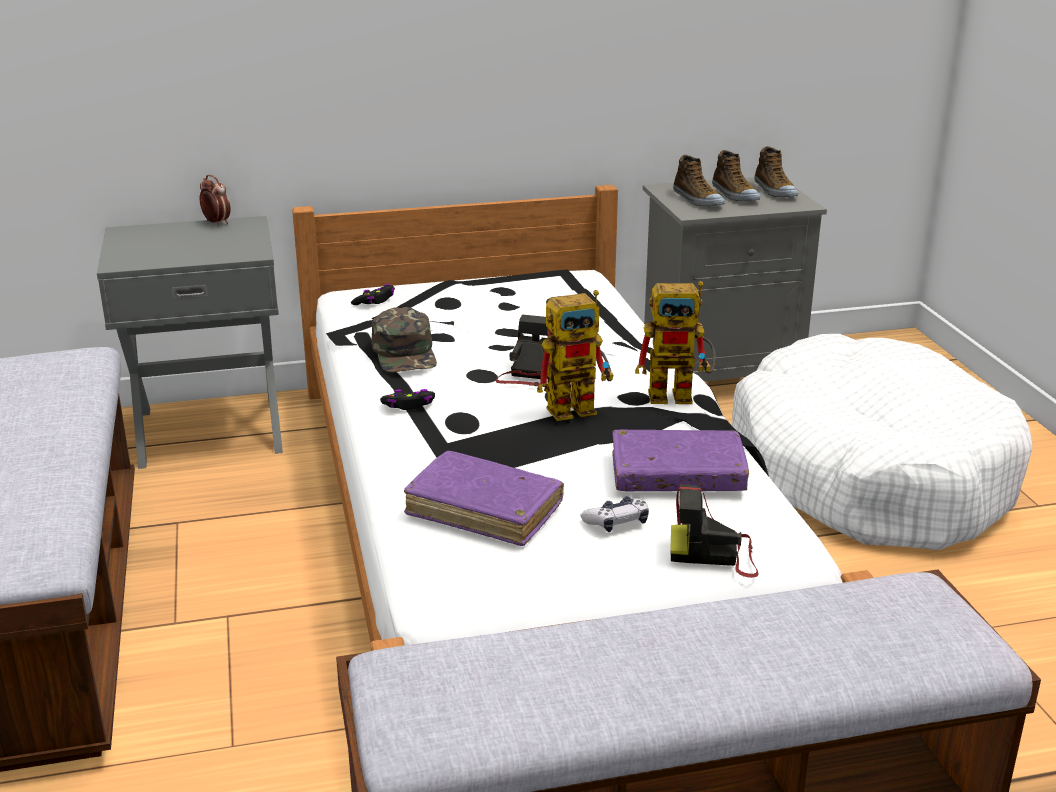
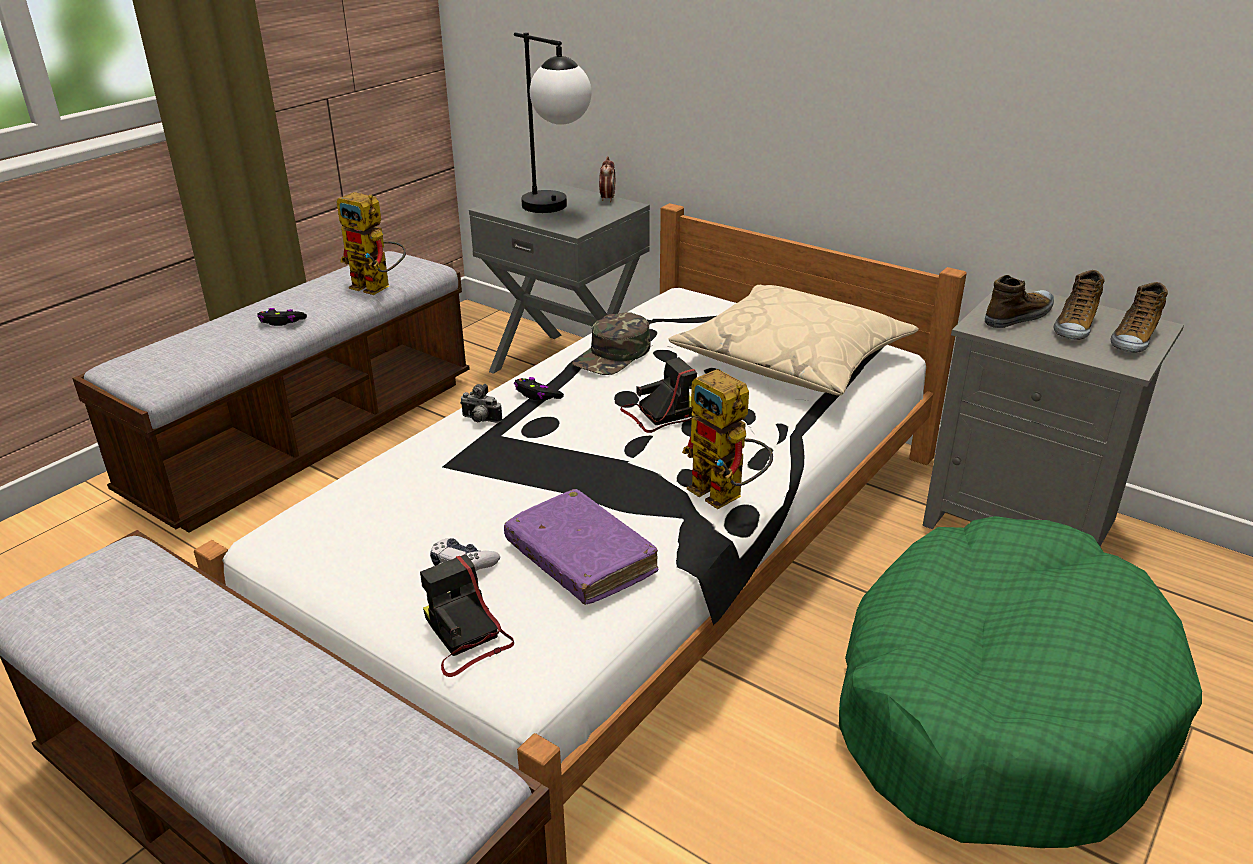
camera: 50 degrees right, 5 degrees up
black game controller [351,284,395,305] -> black game controller moved to [257,308,307,326]
purple book [404,451,564,546] -> none
toy robot [537,290,614,421] -> toy robot moved to [337,192,406,295]
shoe [673,155,725,206] -> shoe turned 150 degrees counterclockwise [985,275,1054,328]
white dog bed [732,334,1032,550] -> green dog bed [839,516,1202,848]
none -> camera [460,384,502,423]
none -> table lamp [514,32,592,213]
none -> beige pillow [668,285,919,395]

